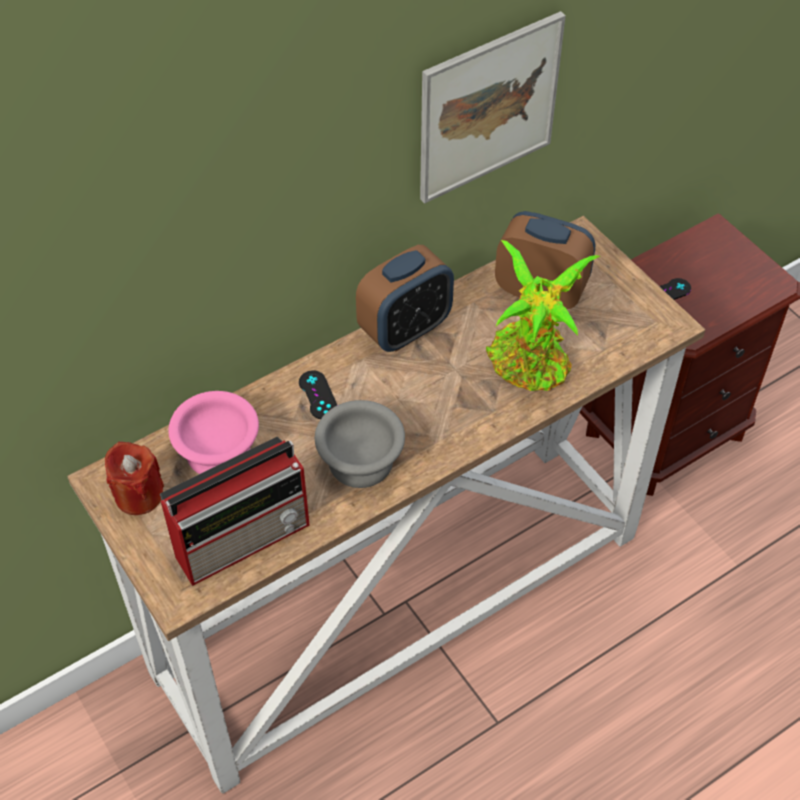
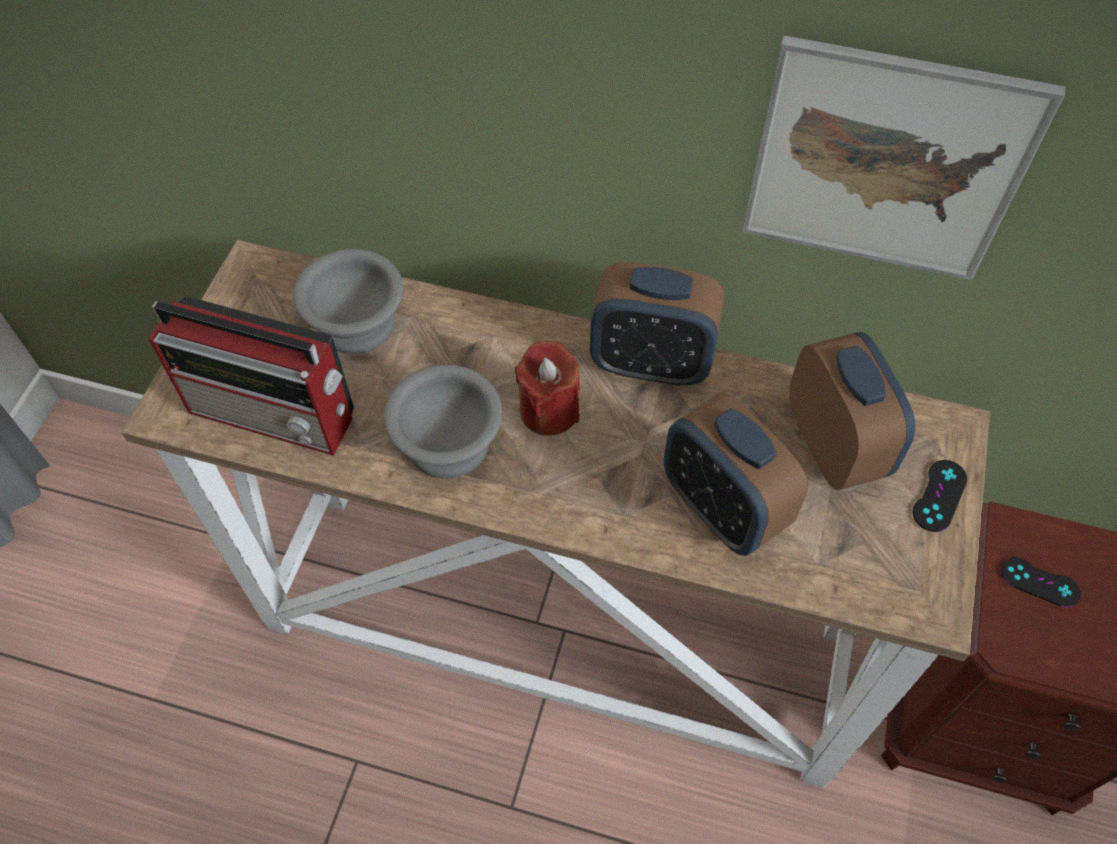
camera: 50 degrees right, 5 degrees up
red candle [105,442,164,515] -> red candle moved to [515,341,580,435]
pink bowl [168,391,259,474] -> grey bowl [293,249,403,354]
black game controller [299,370,337,419] -> black game controller moved to [912,460,967,532]
potted plant [486,240,600,391] -> alarm clock [664,392,808,556]

